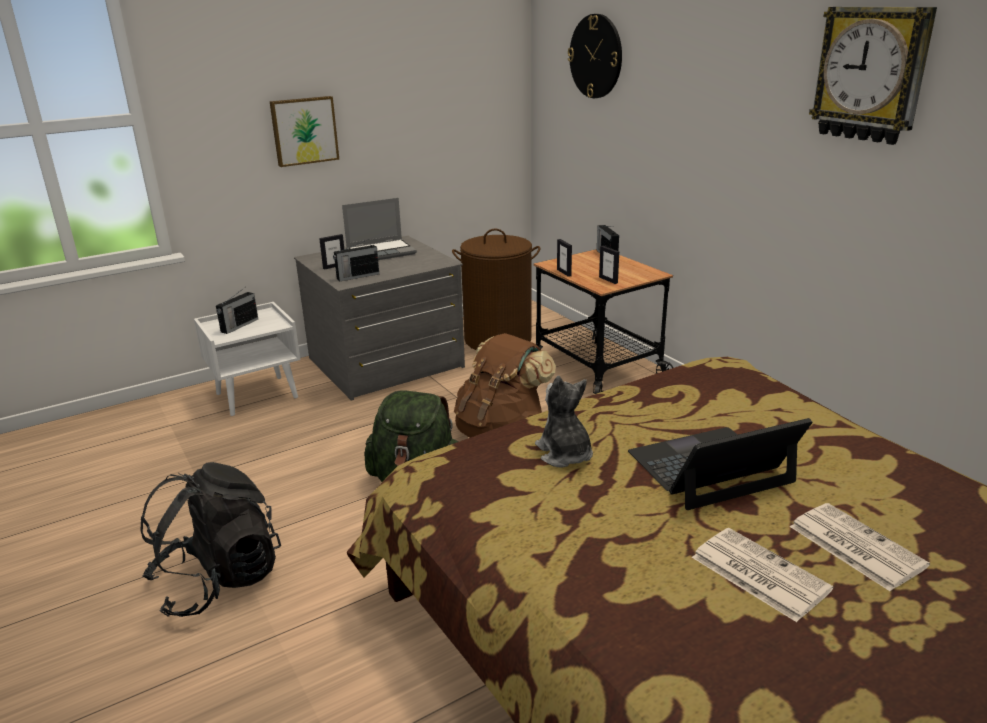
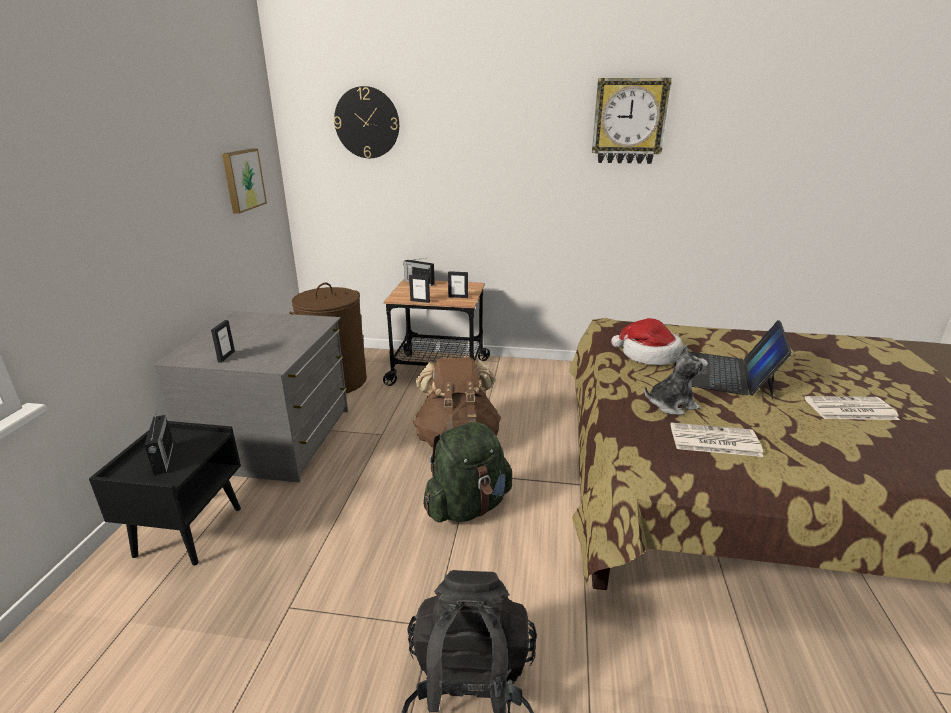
camera: 50 degrees left, 0 degrees up
white nightstand [194,302,300,416] -> black nightstand [89,421,241,566]
picture [269,96,339,167] -> picture moved to [222,149,267,214]
radio [333,239,379,281] -> none
laptop [342,198,417,260] -> none
plush toy [535,376,593,468] -> plush toy turned 150 degrees clockwise [644,344,708,415]
newspaper [790,503,930,591] -> newspaper moved to [671,423,763,457]
none -> hat [611,318,683,365]

